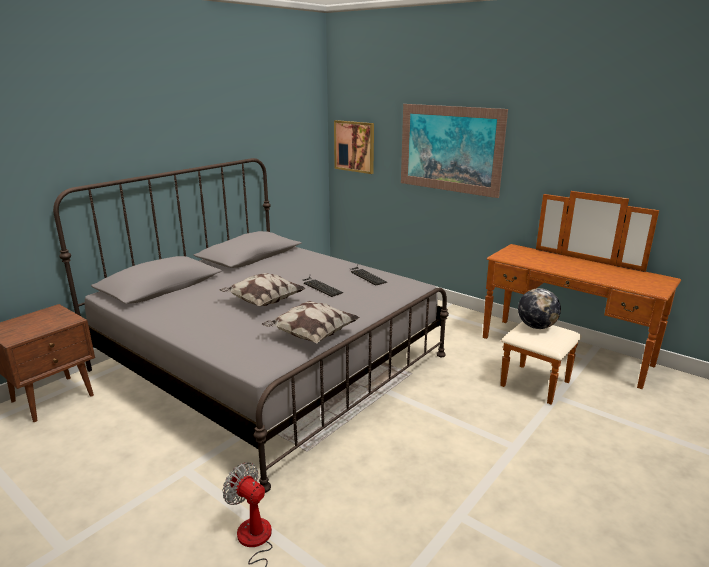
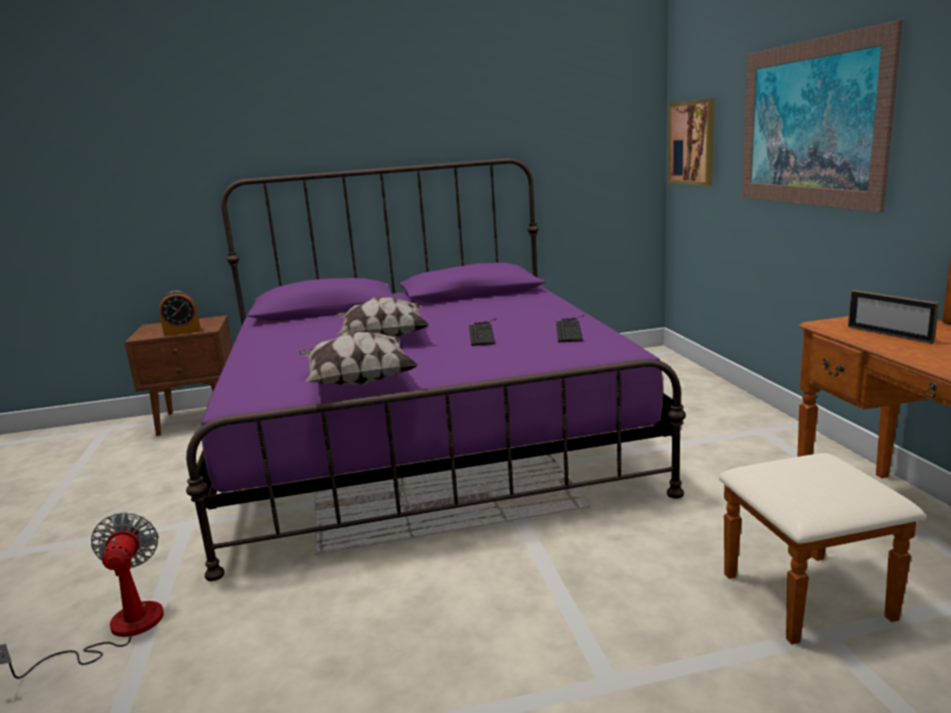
camera: 40 degrees right, 5 degrees down
grey bed [53,158,449,493] -> purple bed [186,158,686,581]
globe [518,288,561,329] -> none
none -> alarm clock [159,291,201,336]
none -> picture frame [848,290,939,344]

